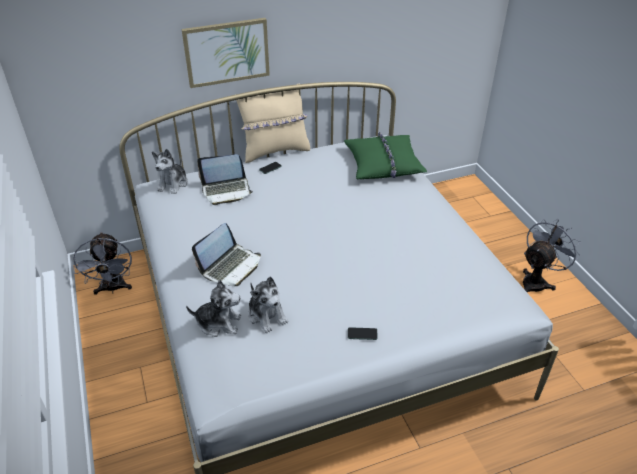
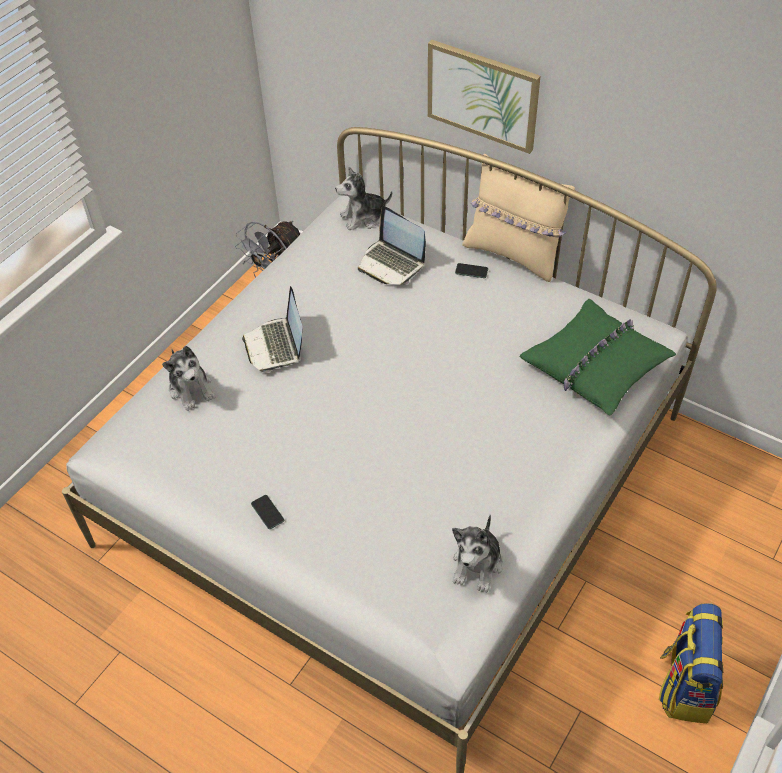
camera: 55 degrees right, 10 degrees up
laptop [192,223,261,286] -> laptop turned 75 degrees clockwise [242,286,302,373]
plush toy [248,277,288,333] -> plush toy moved to [452,515,503,593]
grey fan [523,219,581,292] -> backpack [659,604,723,723]

